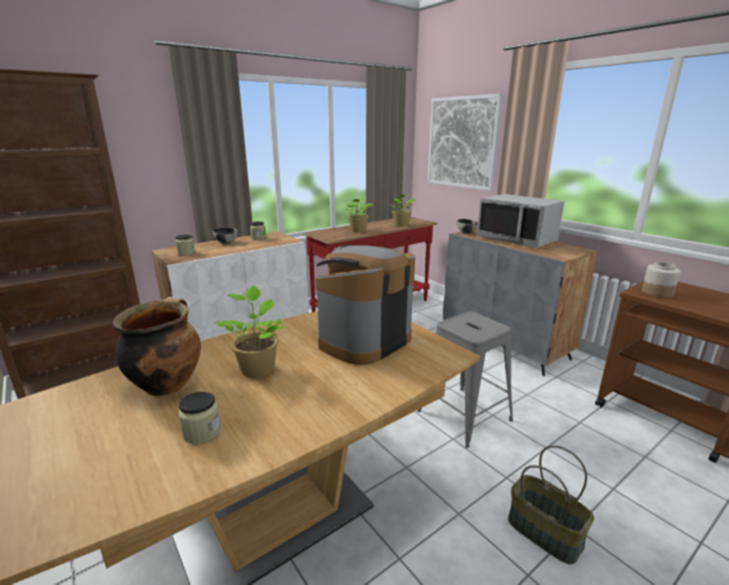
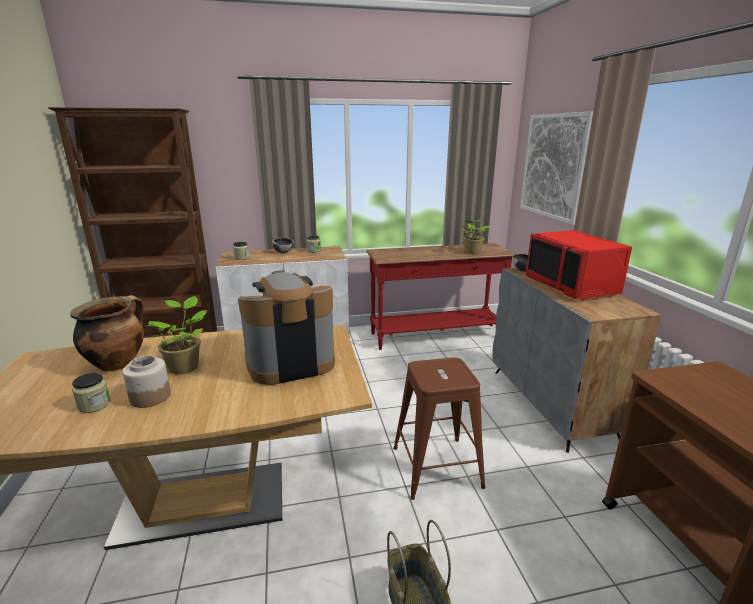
camera: 25 degrees right, 0 degrees up
potted plant [346,197,374,233] -> none
grey stool [417,312,513,448] -> brown stool [394,358,485,500]
grey microwave [477,194,564,248] -> red microwave [526,230,632,300]
jar [642,262,681,298] -> jar moved to [122,356,171,408]

